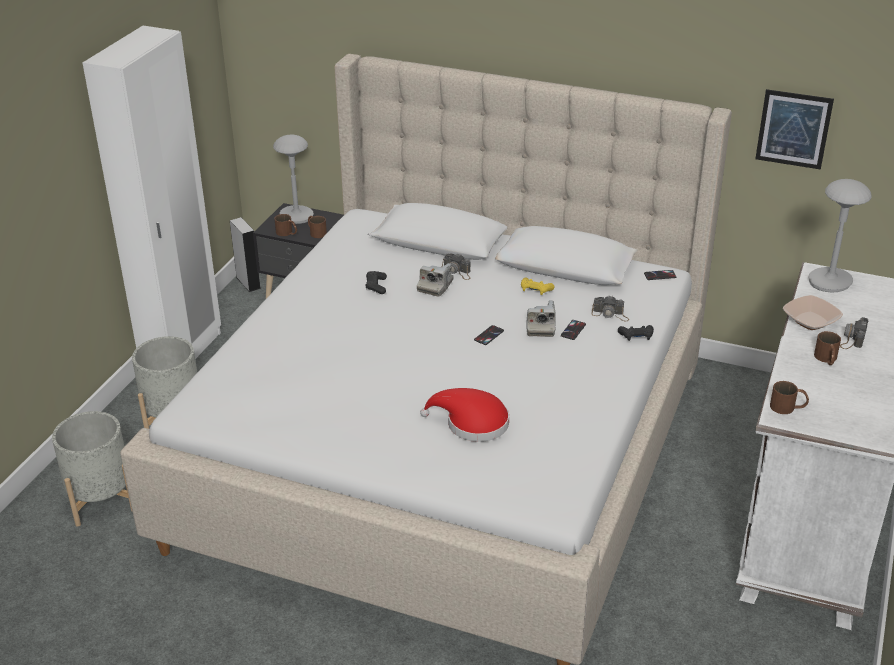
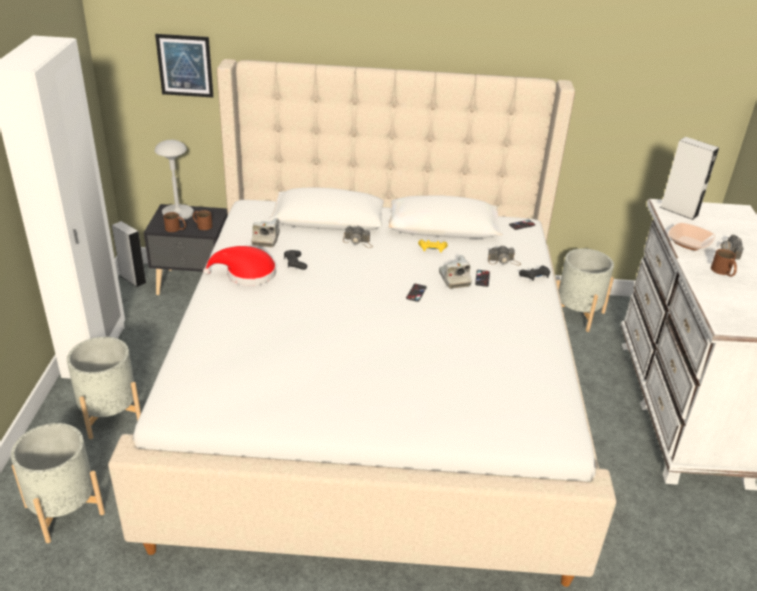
camera: 20 degrees left, 0 degrees up
camera [417,263,454,296] -> camera moved to [251,218,280,247]
red hat [420,388,509,442] -> red hat moved to [203,246,276,286]
picture [755,89,834,170] -> picture moved to [155,34,213,98]
brown mug [770,381,809,414] -> none
grey table lamp [808,179,871,293] -> grey speaker [660,137,719,220]
none -> grey planter [556,248,614,332]

